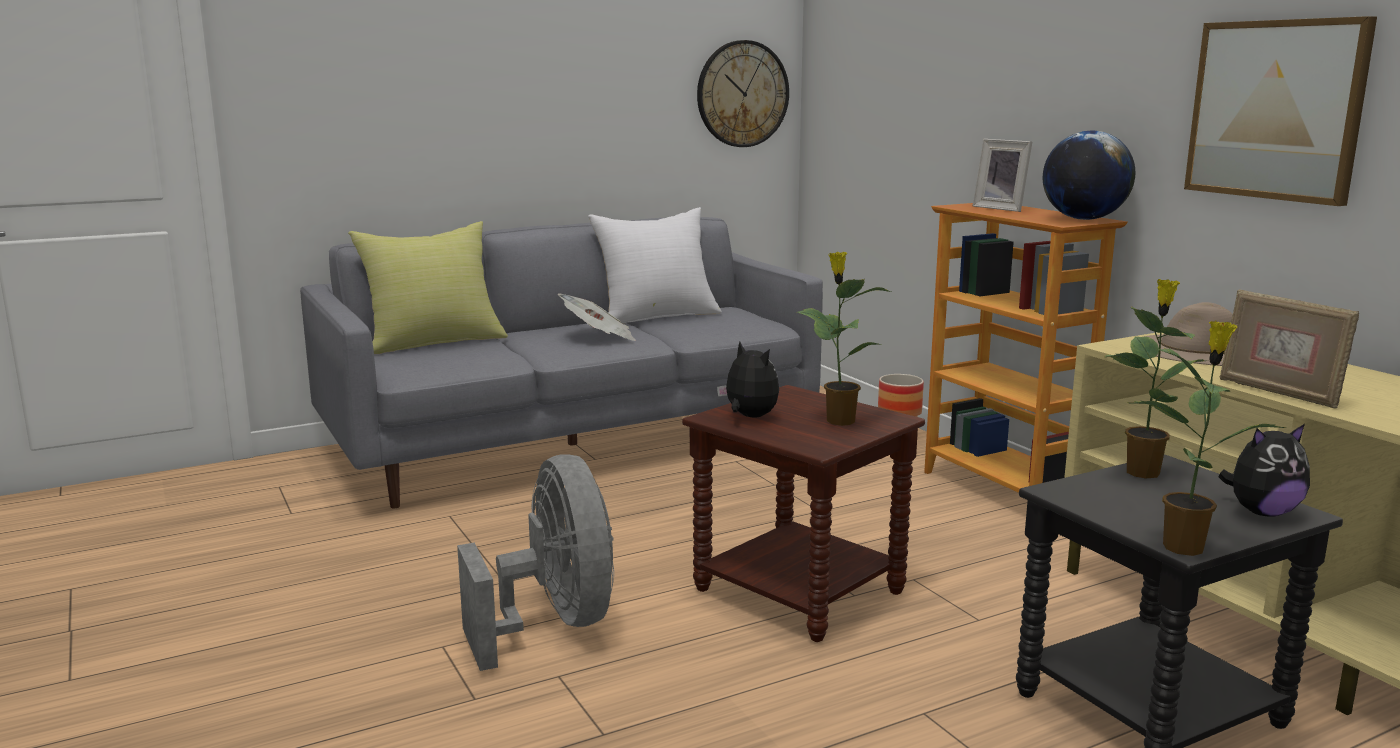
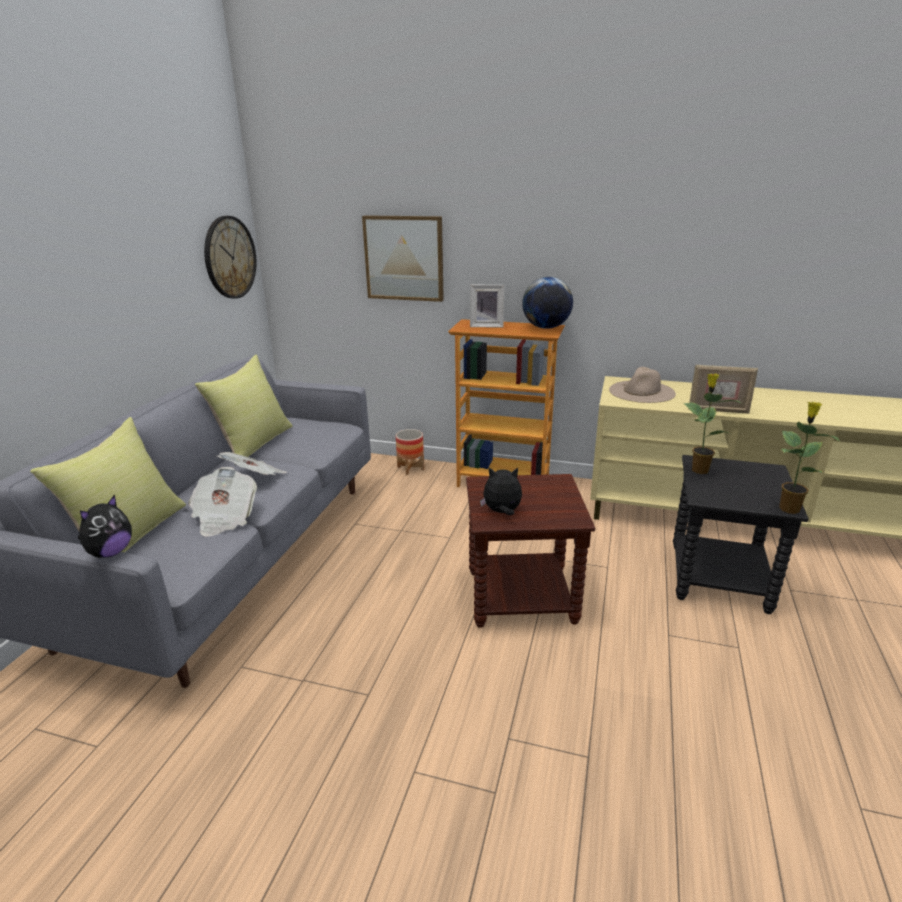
camera: 45 degrees left, 10 degrees up
grey fan [457,454,614,671] -> none
white pillow [588,207,722,324] -> yellow pillow [195,355,293,465]
potted plant [797,252,891,426] -> none
picture [1184,16,1377,206] -> picture moved to [362,215,444,302]
plush toy [1218,424,1310,517] -> plush toy moved to [78,495,132,558]
none -> newspaper [188,467,257,537]

